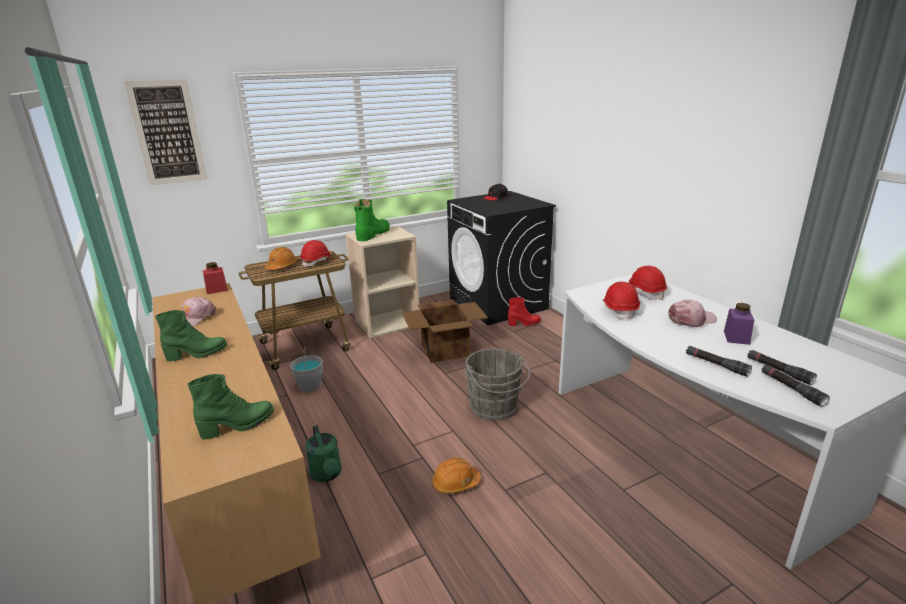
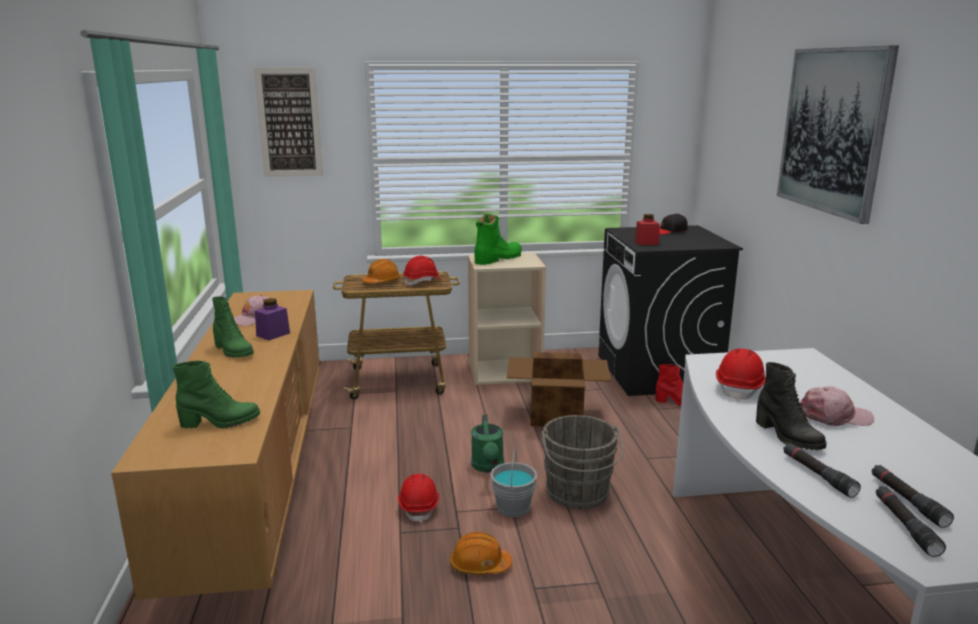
camera: 20 degrees right, 5 degrees down
green boot [155,310,227,361] -> green boot turned 45 degrees clockwise [212,297,254,358]
red jar [203,262,228,294] -> red jar moved to [635,214,660,245]
grey bucket [290,347,323,392] -> grey bucket moved to [490,449,537,517]
green watering can [305,425,342,482] -> green watering can moved to [471,415,504,472]
red hard hat [629,266,667,300] -> red hard hat moved to [398,474,439,523]
purple jar [724,303,754,345] -> purple jar moved to [255,298,290,340]
none -> black boot [756,362,826,450]
none -> picture [777,45,899,224]

